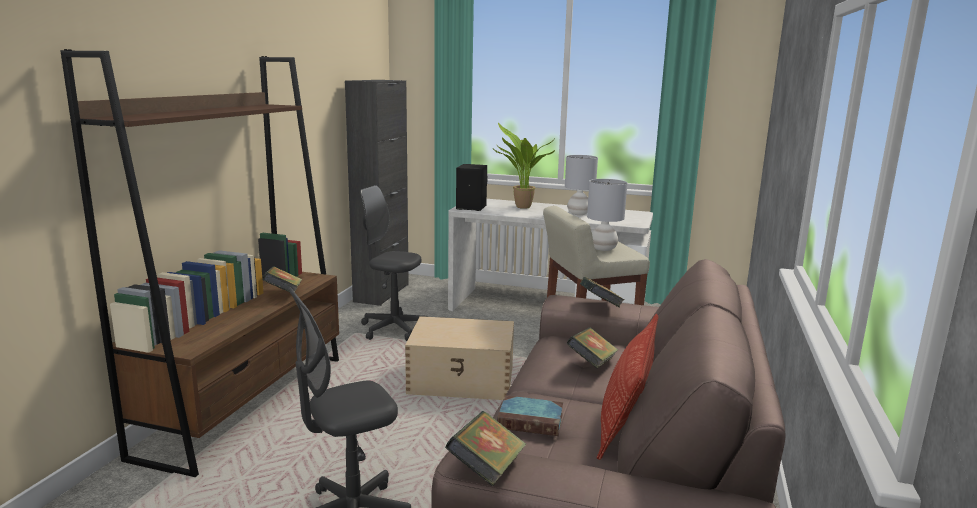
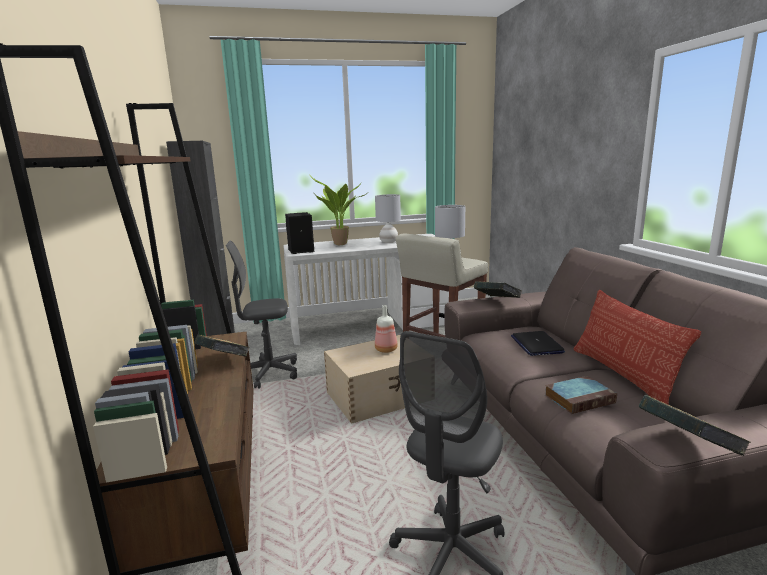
camera: 30 degrees left, 0 degrees up
book [567,328,618,368] -> laptop [511,331,565,356]
none -> bottle [375,305,397,353]

